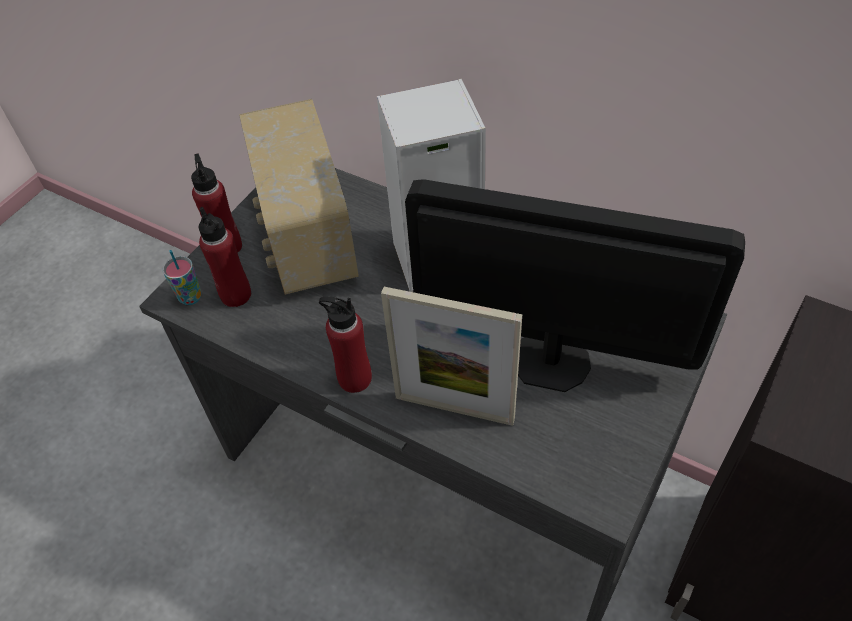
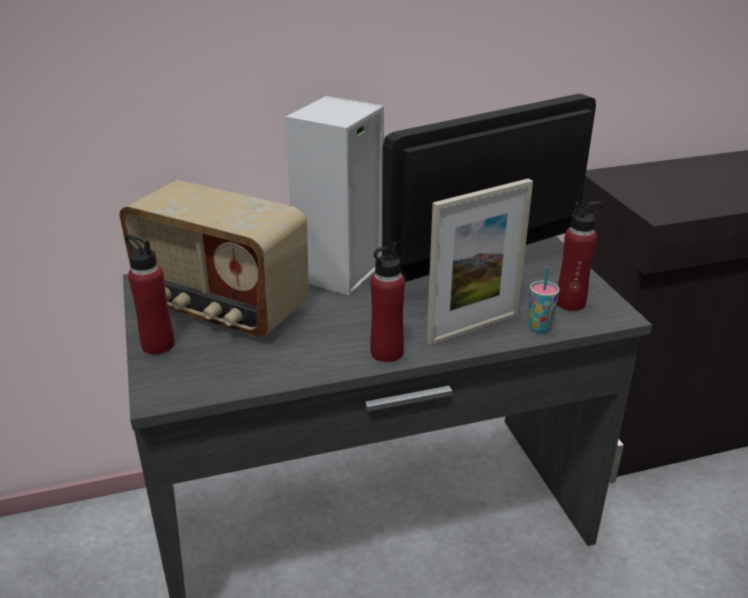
camera: 50 degrees left, 20 degrees down
cup [163,250,201,305] -> cup moved to [528,267,560,333]
red bottle [199,207,251,307] -> red bottle moved to [557,202,603,311]

